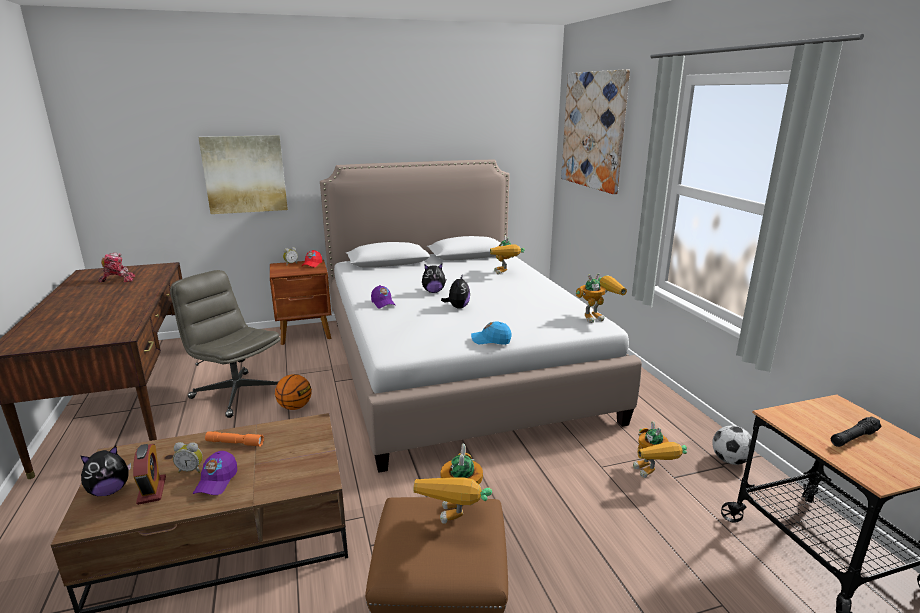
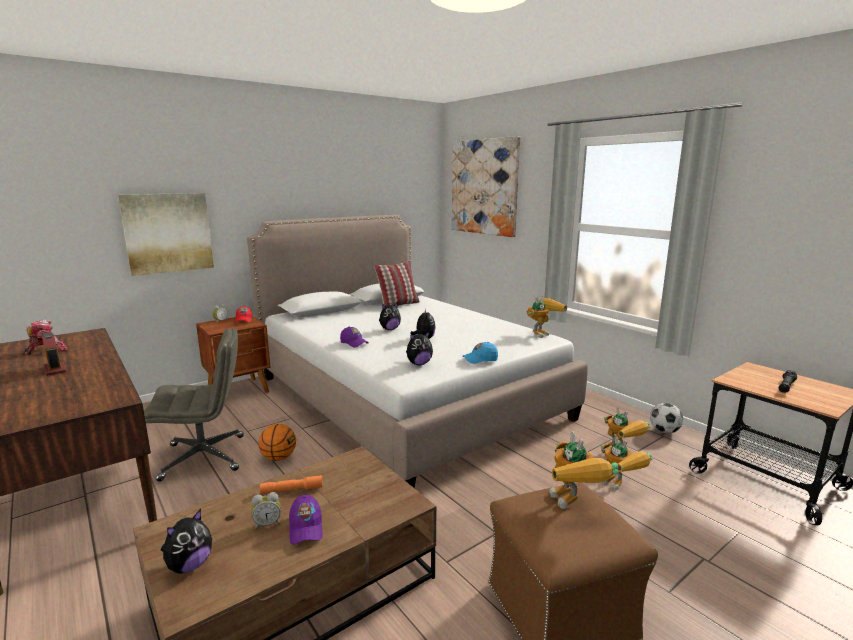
camera: 20 degrees left, 5 degrees down
alarm clock [133,444,166,505] -> alarm clock moved to [42,332,66,376]
grey office chair [170,270,281,418] -> grey office chair turned 150 degrees clockwise [144,328,244,482]
toy robot [490,235,525,275] -> toy robot moved to [600,436,652,490]
none -> pillow [374,261,420,306]
none -> plush toy [406,331,433,365]

